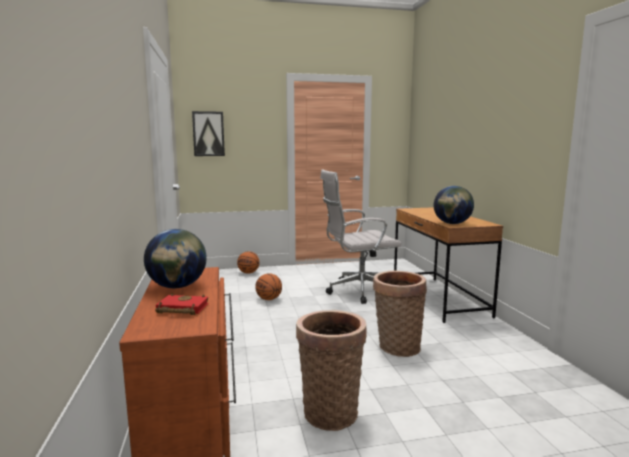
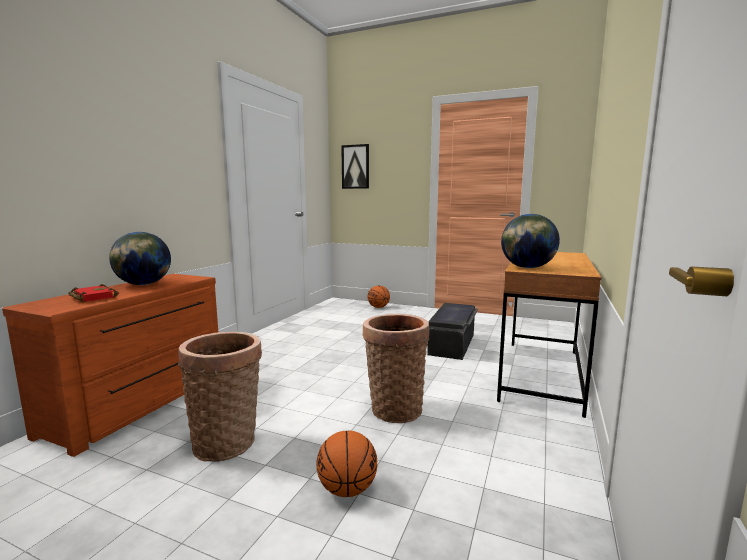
camera: 35 degrees right, 0 degrees up
basketball [255,273,282,300] -> basketball moved to [317,431,377,497]
white office chair [320,170,402,304] -> black storage box [427,303,478,360]

